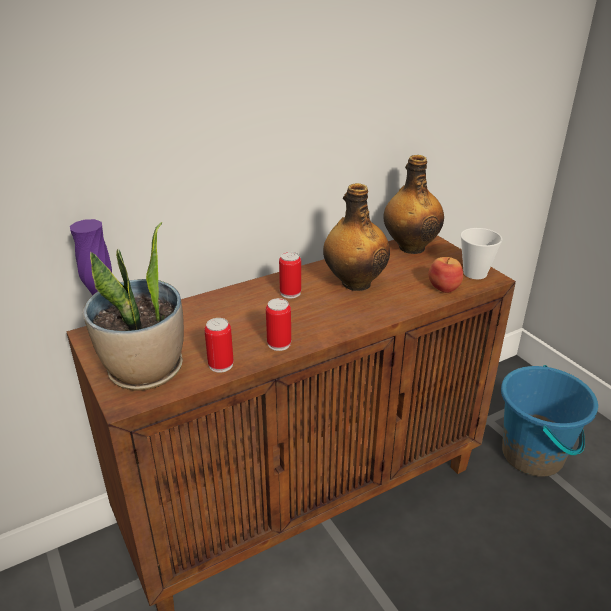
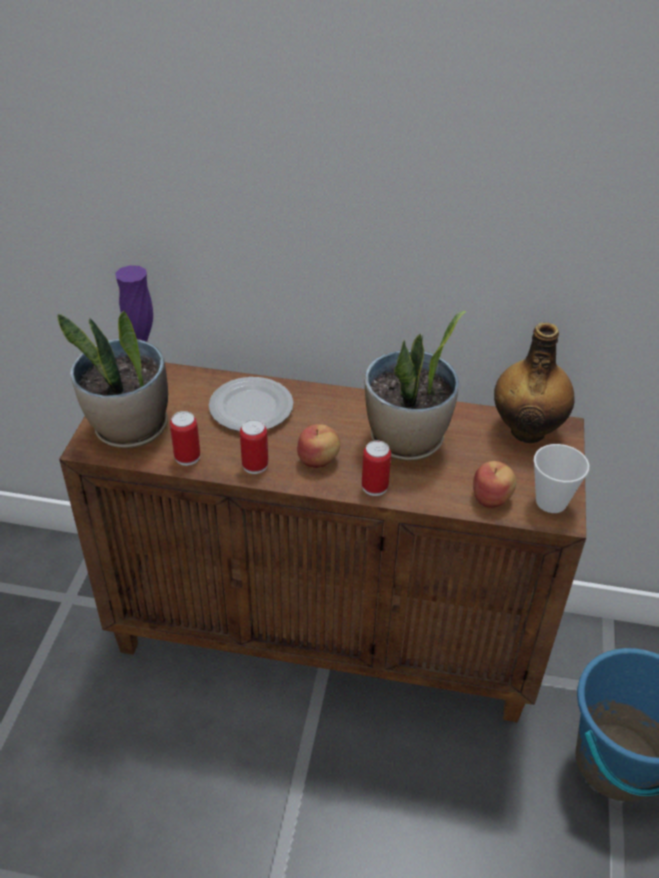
camera: 40 degrees right, 10 degrees up
can [279,252,301,298] -> can moved to [362,441,391,496]
bottle [323,183,390,291] -> potted plant [364,311,466,461]
none -> plate [209,377,293,431]
none -> apple [297,424,340,468]

